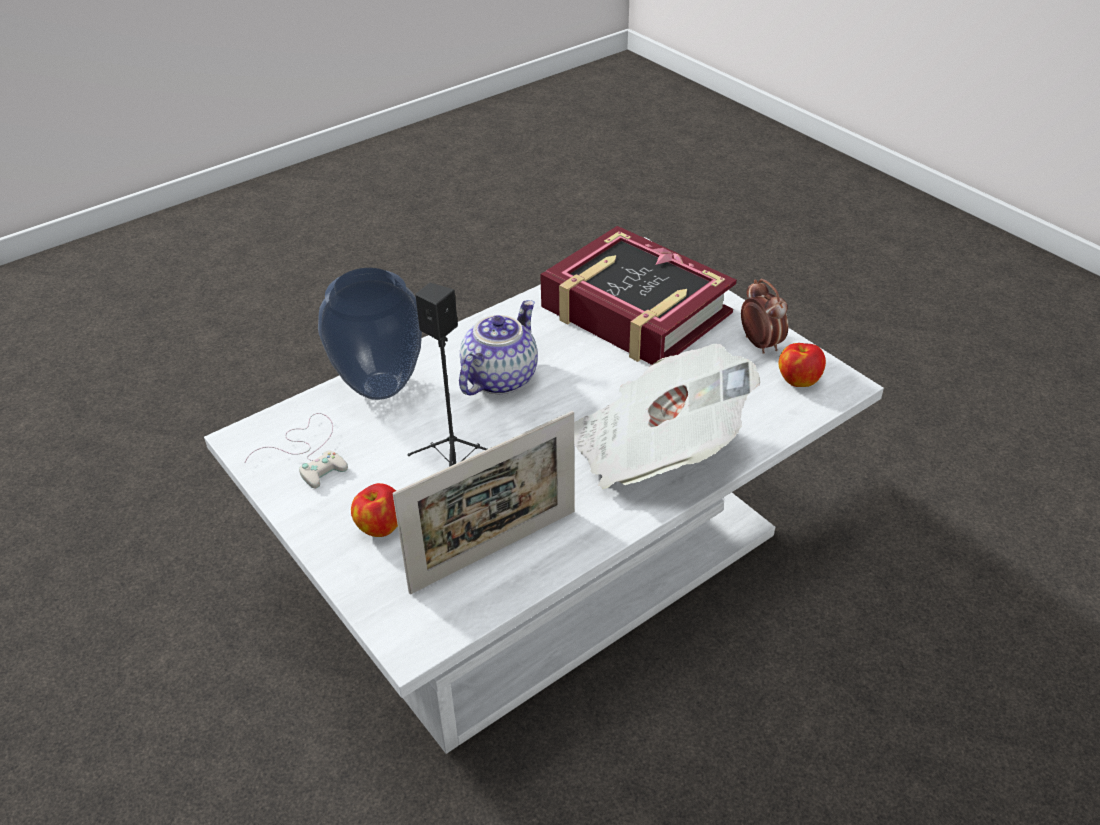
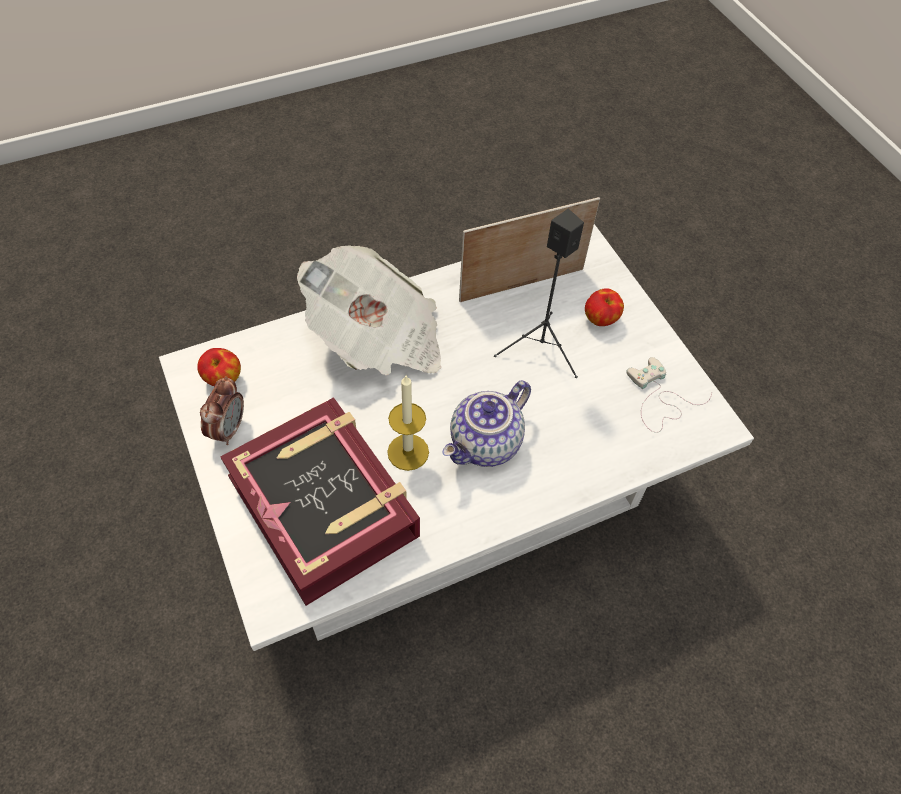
camera: 170 degrees left, 15 degrees up
vase [318,268,422,400] -> none
alarm clock [741,279,788,354] -> alarm clock turned 150 degrees counterclockwise [200,376,244,445]
none -> candle [387,375,429,471]

